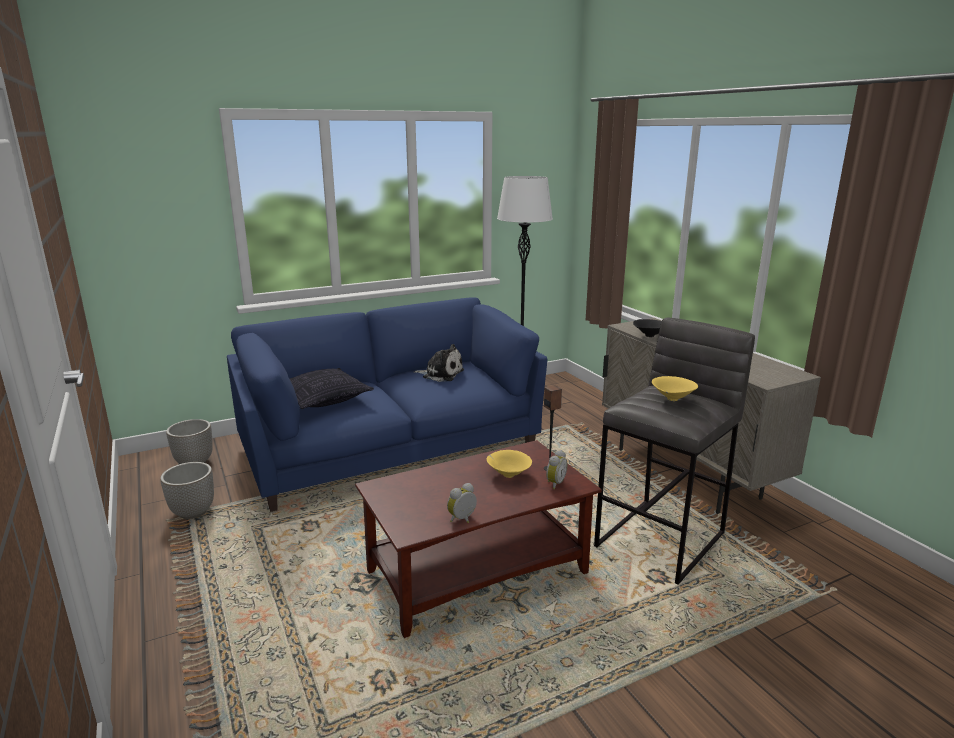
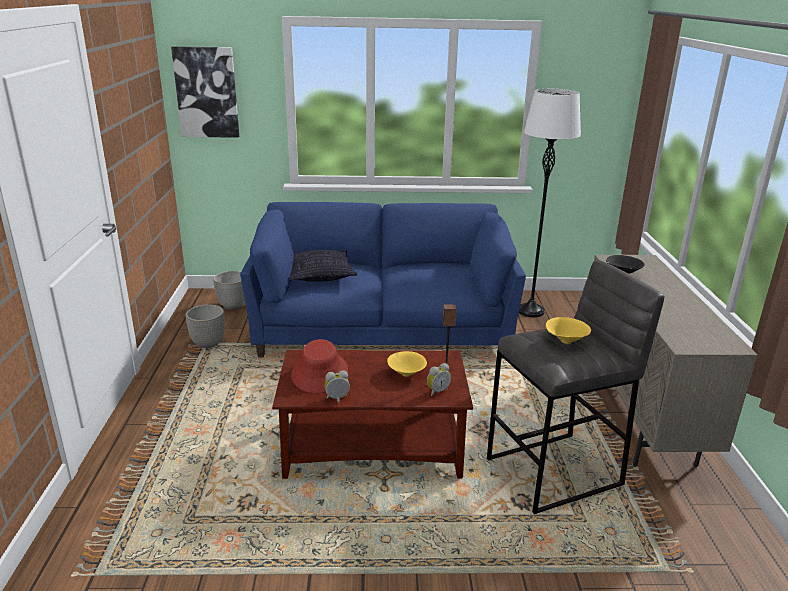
camera: 25 degrees right, 5 degrees up
plush toy [414,344,464,382] -> none
none -> picture [171,46,239,138]
none -> red hat [291,339,348,393]

